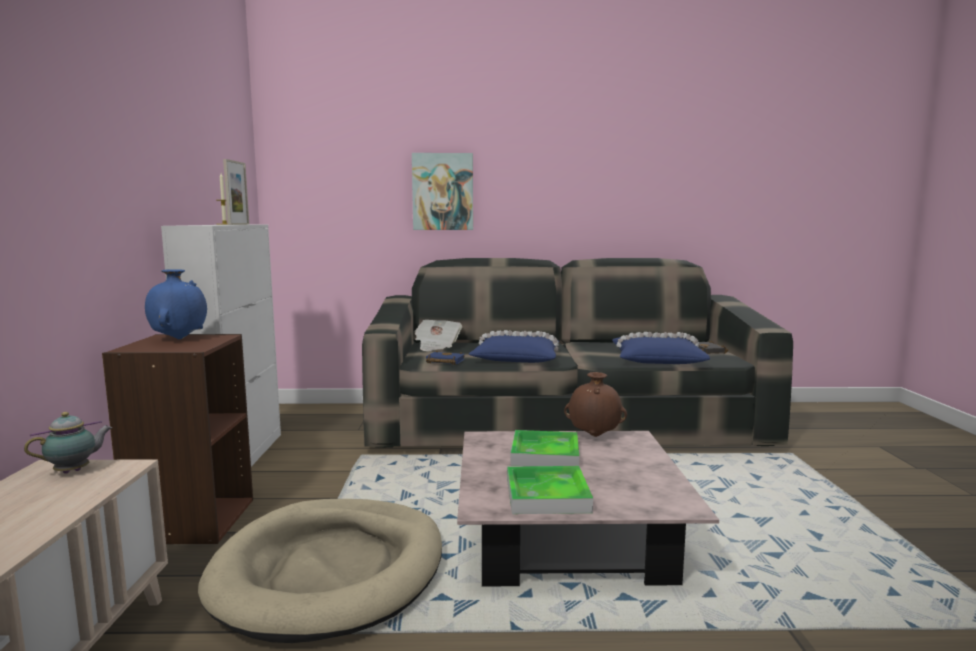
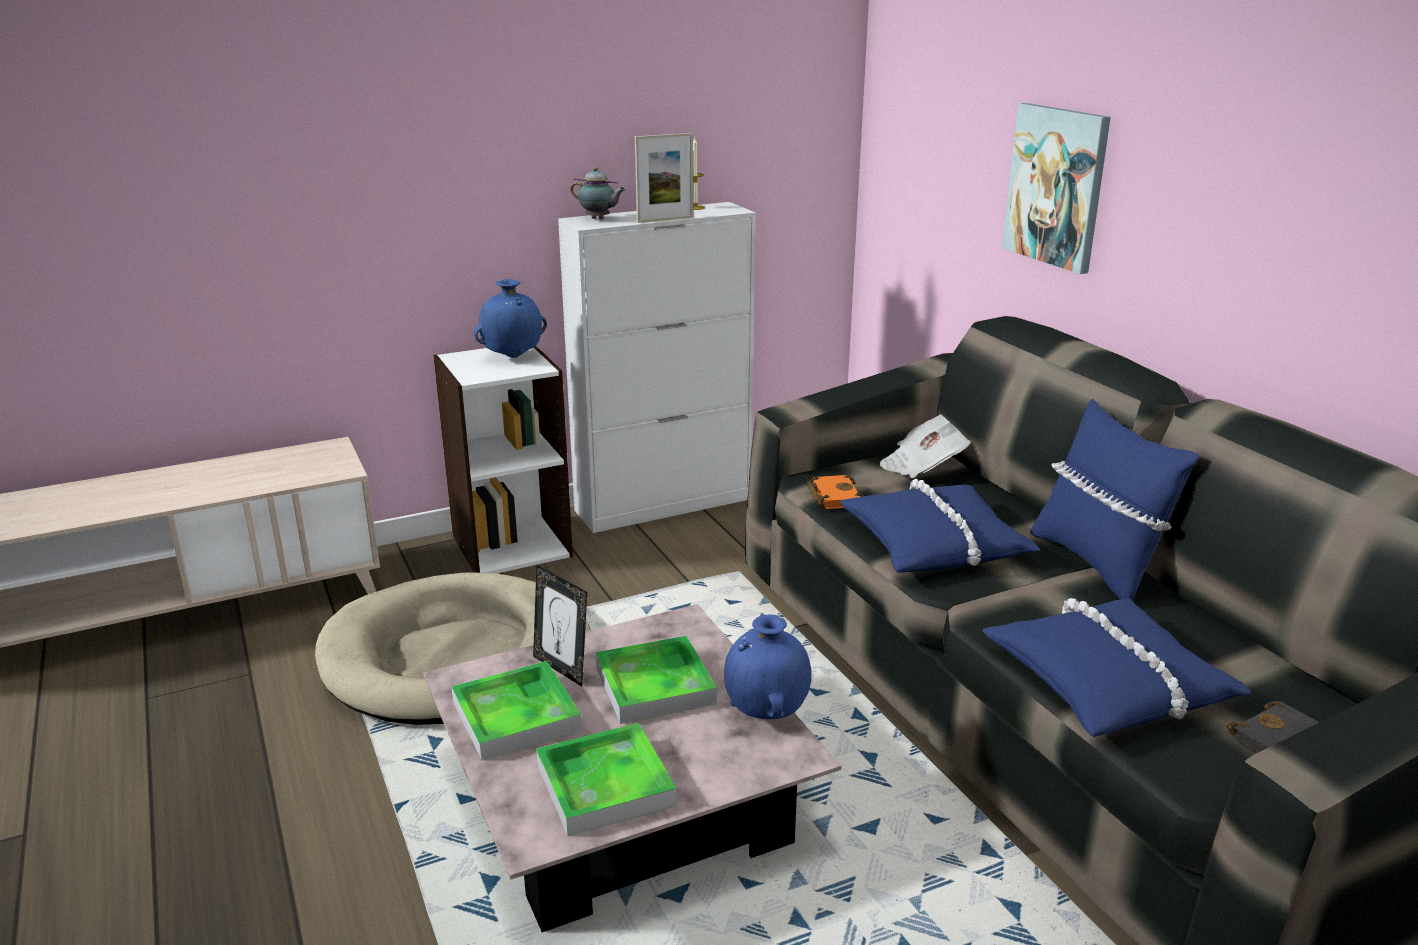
camera: 65 degrees right, 15 degrees up
teapot [24,412,112,474] -> teapot moved to [570,167,625,219]
brown bookcase [102,334,253,544] -> white bookcase [433,346,573,573]
blue book [426,351,465,365] -> orange book [807,474,863,509]
brown vase [564,372,627,437] -> blue vase [724,615,811,719]
none -> picture frame [533,565,587,686]
none -> tray [536,723,677,837]
none -> blue pillow [1030,399,1199,600]

